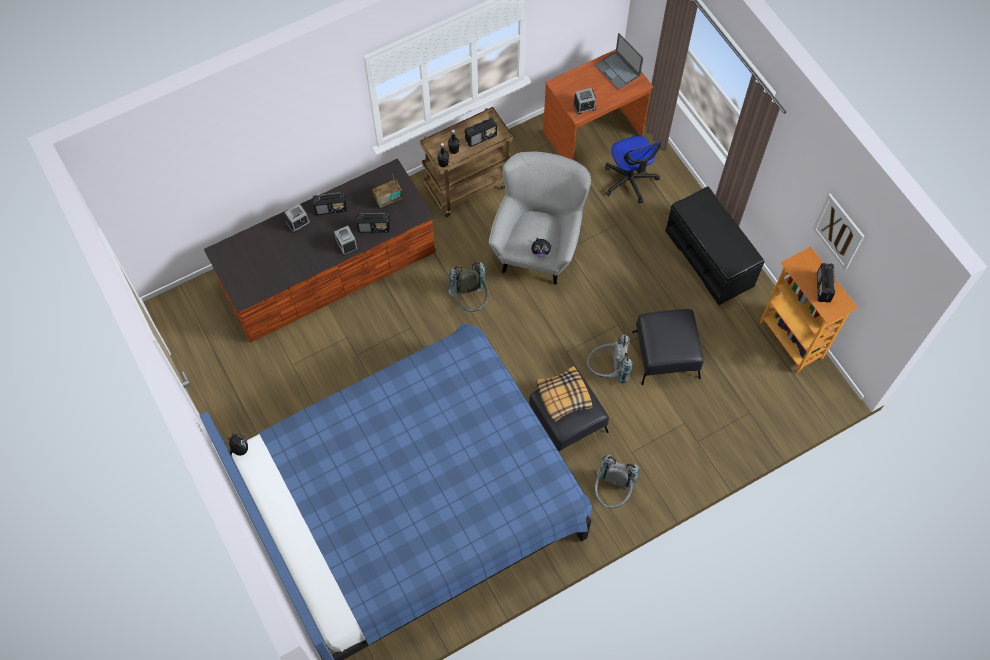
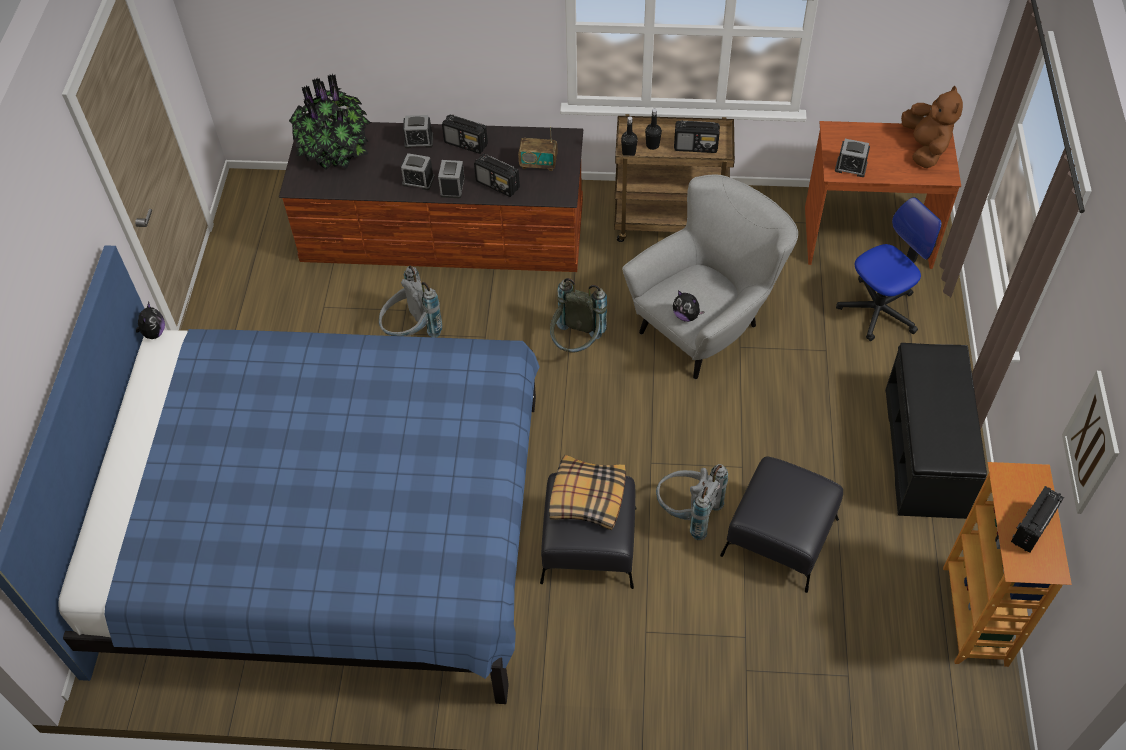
camera: 35 degrees right, 10 degrees down
grey backpack [594,455,639,509] -> grey backpack moved to [379,265,443,338]
laptop [595,33,643,90] -> brown plush toy [901,86,963,168]
office chair [605,136,661,204] -> office chair turned 135 degrees counterclockwise [836,197,942,341]
none -> potted plant [289,74,371,170]
none -> alarm clock [401,153,435,190]

